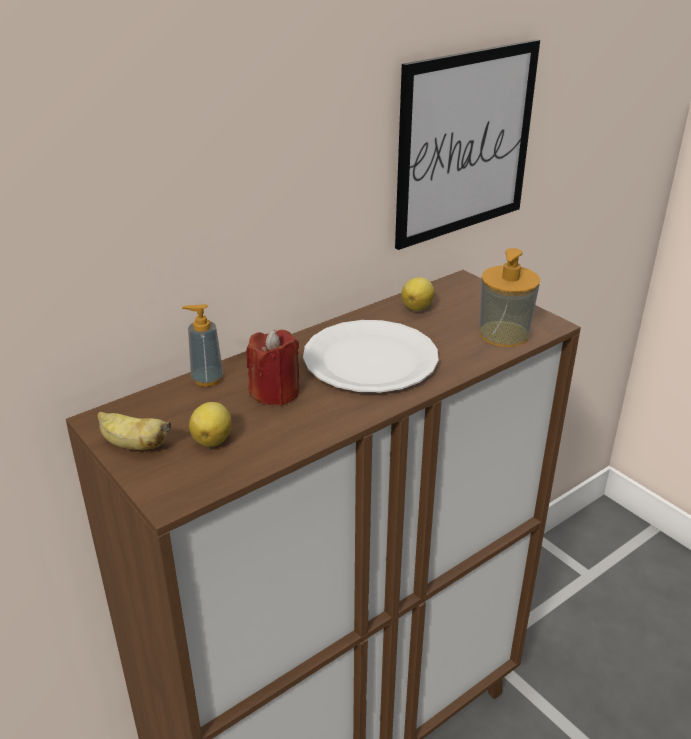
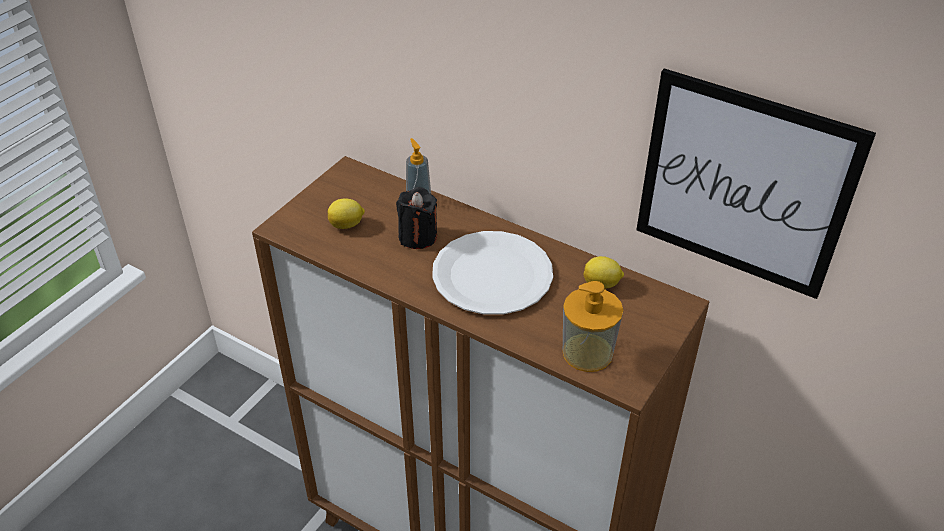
camera: 70 degrees right, 10 degrees up
banana [98,411,171,450] -> none
red candle [246,330,299,406] -> black candle [396,187,437,249]

